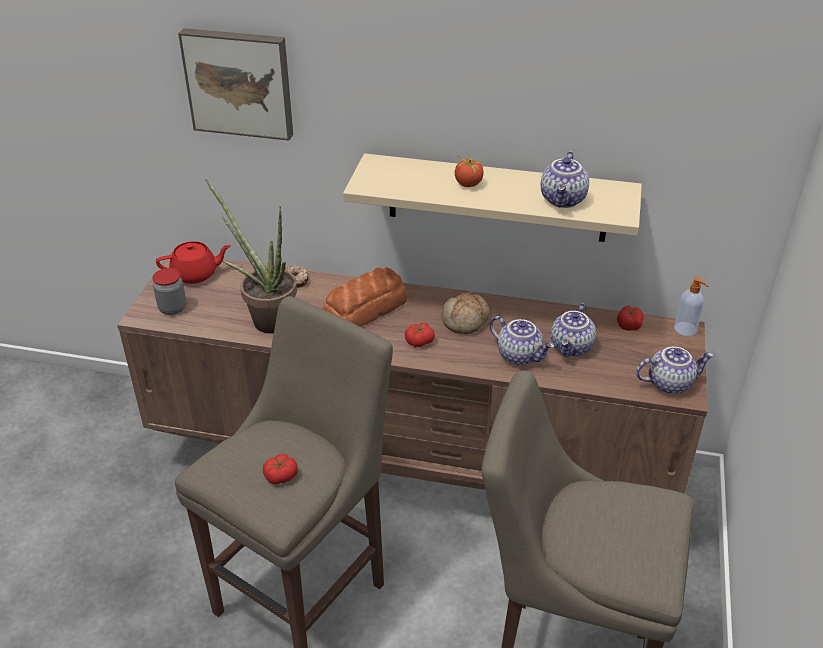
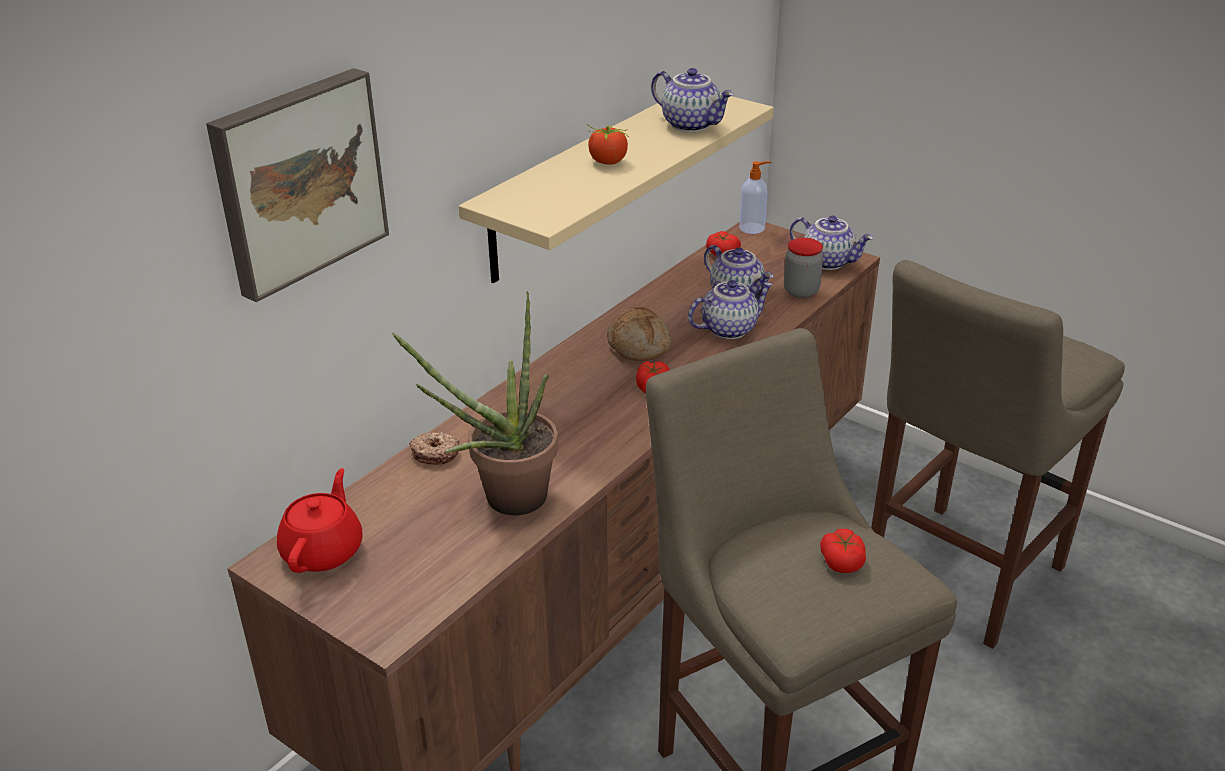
camera: 65 degrees left, 5 degrees down
jar [152,268,186,315] -> jar moved to [784,238,823,298]
bread [322,267,408,327] -> none
teapot [636,347,714,394] -> teapot turned 105 degrees clockwise [790,215,873,270]

